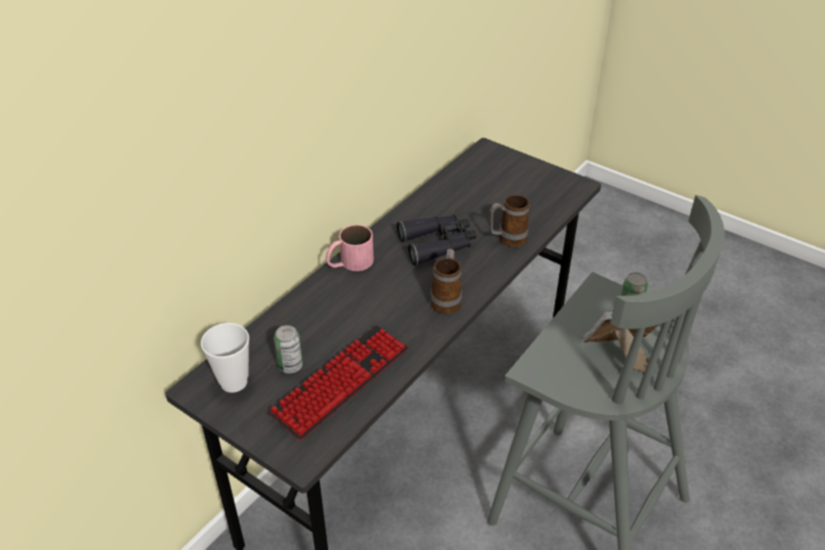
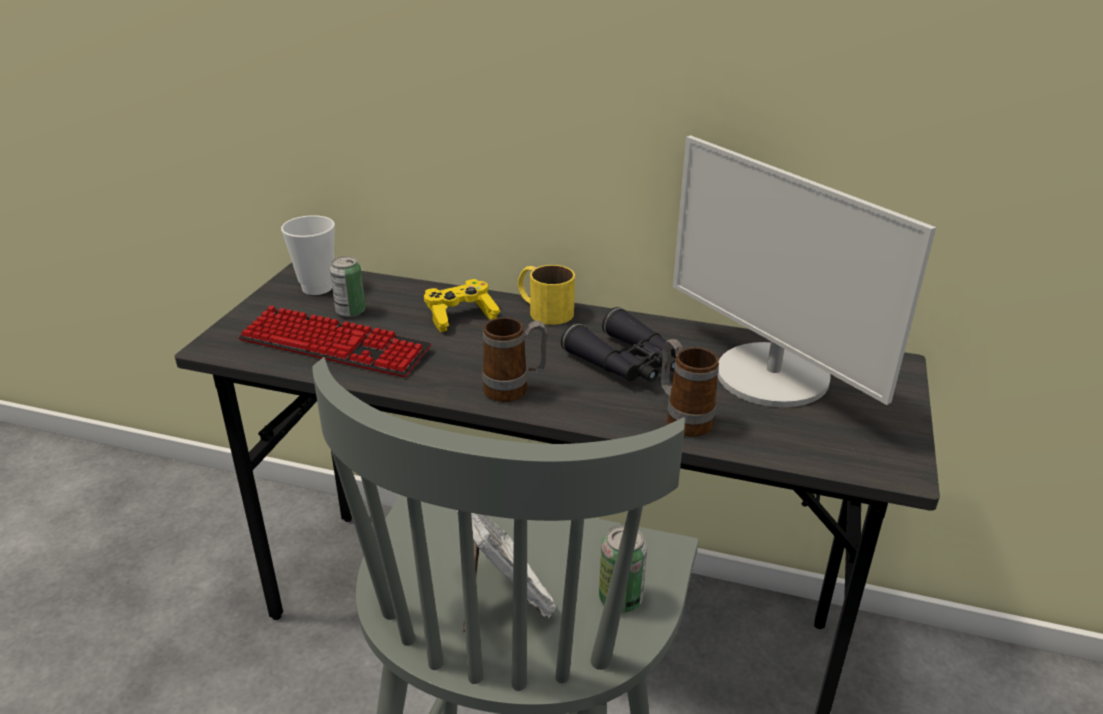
camera: 70 degrees right, 10 degrees down
pink mug [326,225,374,271] -> yellow mug [518,265,575,325]
none -> yellow game controller [424,279,500,332]
none -> monitor [673,136,936,407]

